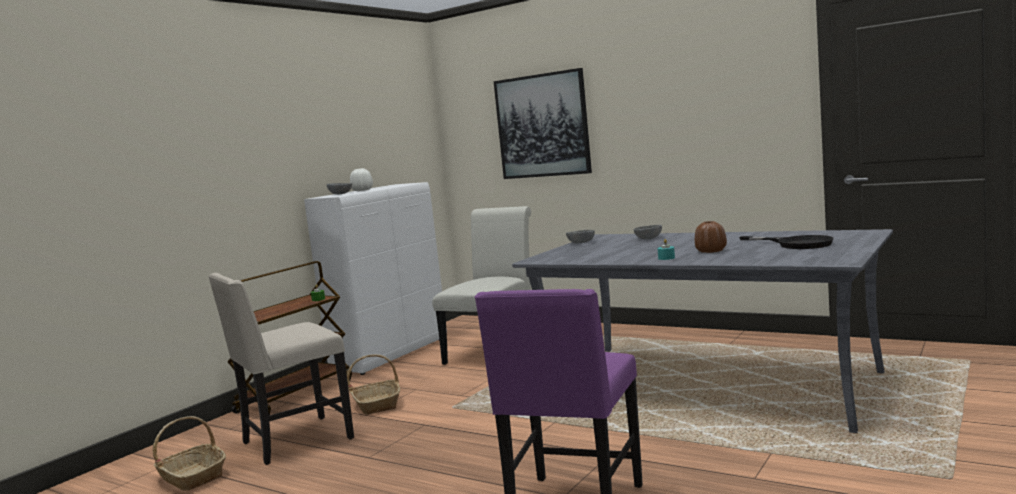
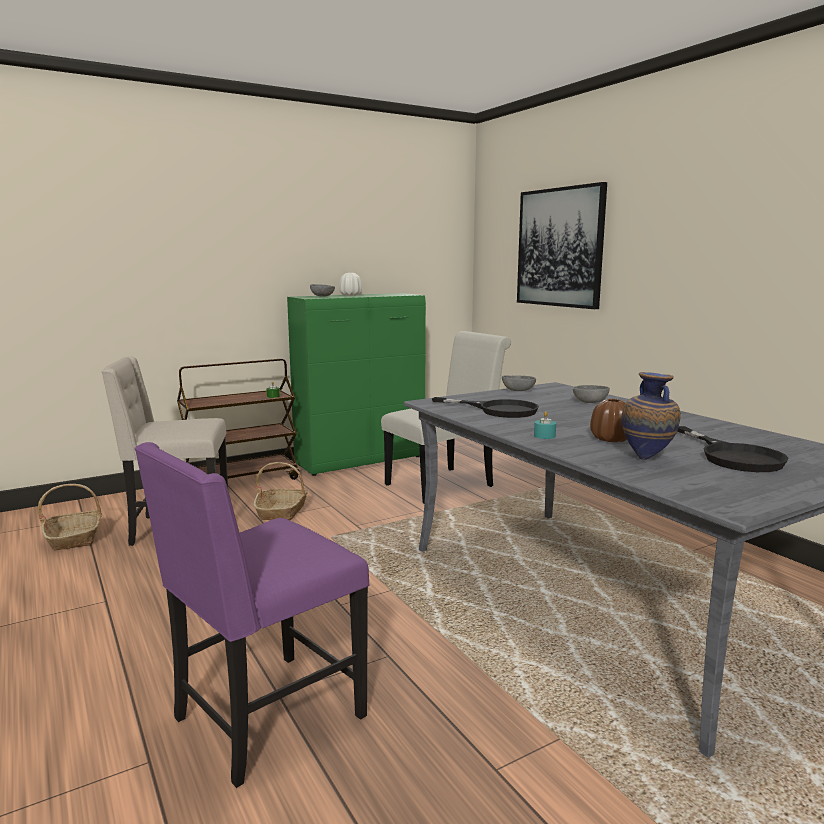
camera: 25 degrees right, 5 degrees up
white cabinet [304,182,447,375] -> green cabinet [287,293,426,476]
none -> black frying pan [432,397,539,418]
none -> vase [622,372,681,460]

